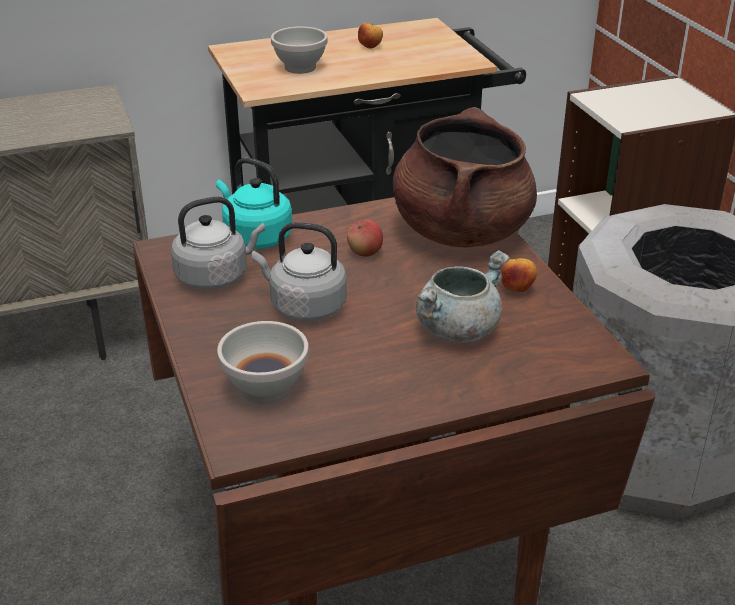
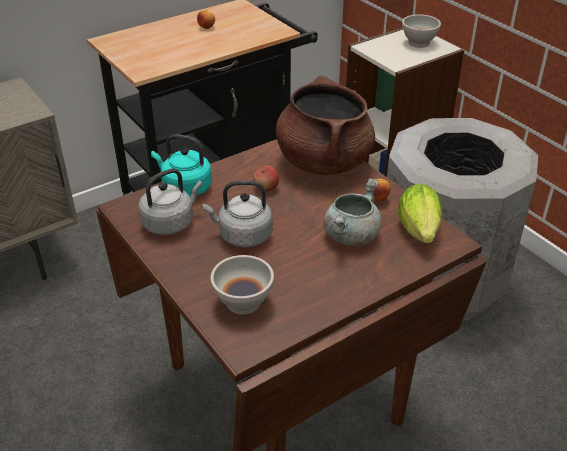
camera: 15 degrees left, 5 degrees up
white bowl [271,26,328,74] -> white bowl moved to [402,14,441,48]
none -> lettuce [398,184,442,243]

